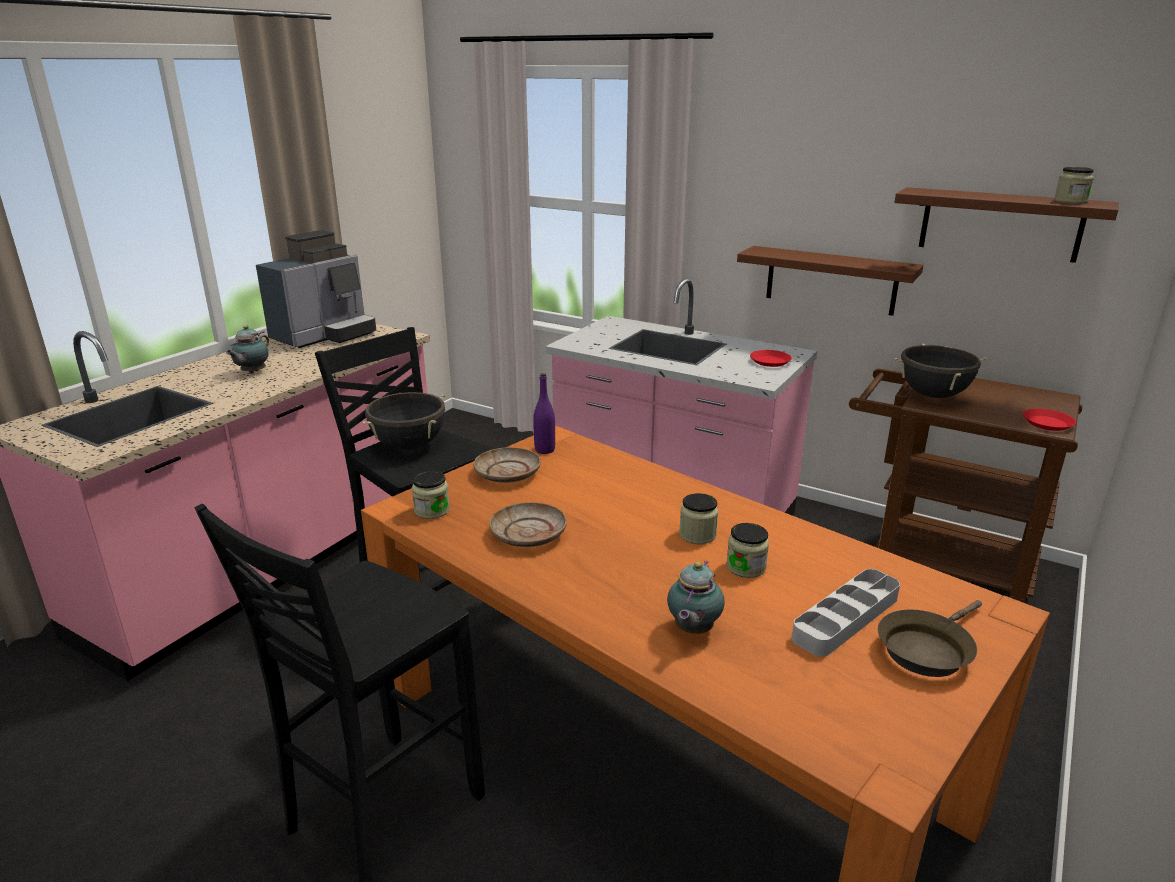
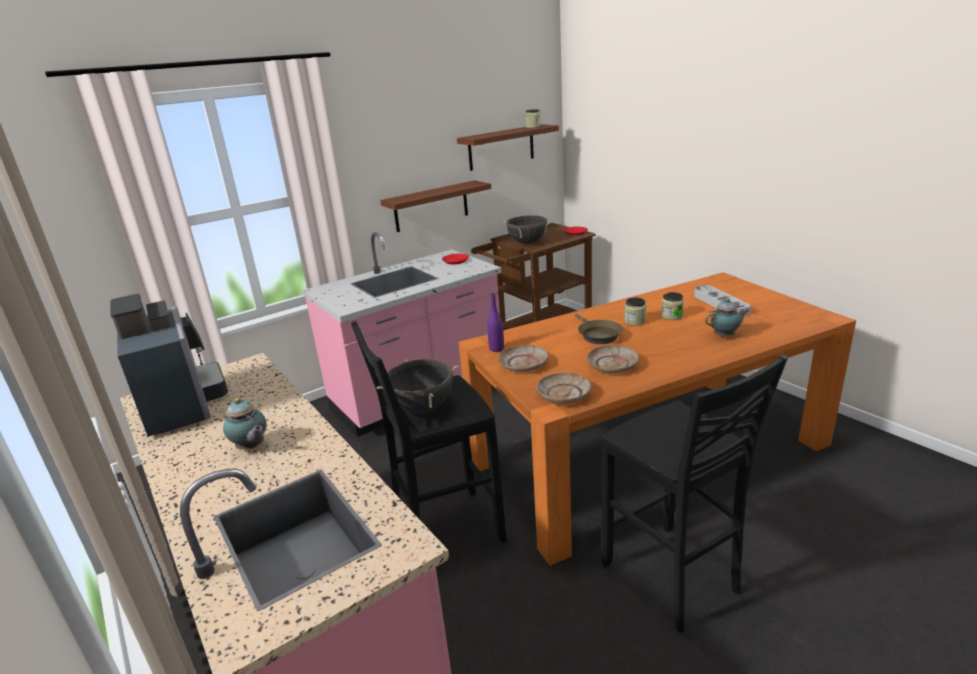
camera: 65 degrees left, 0 degrees up
jar [412,471,450,519] -> beige plate [536,373,592,404]
teapot [667,560,725,634] -> teapot turned 60 degrees counterclockwise [705,298,749,337]
brown frying pan [878,600,982,677] -> brown frying pan moved to [575,314,623,344]

